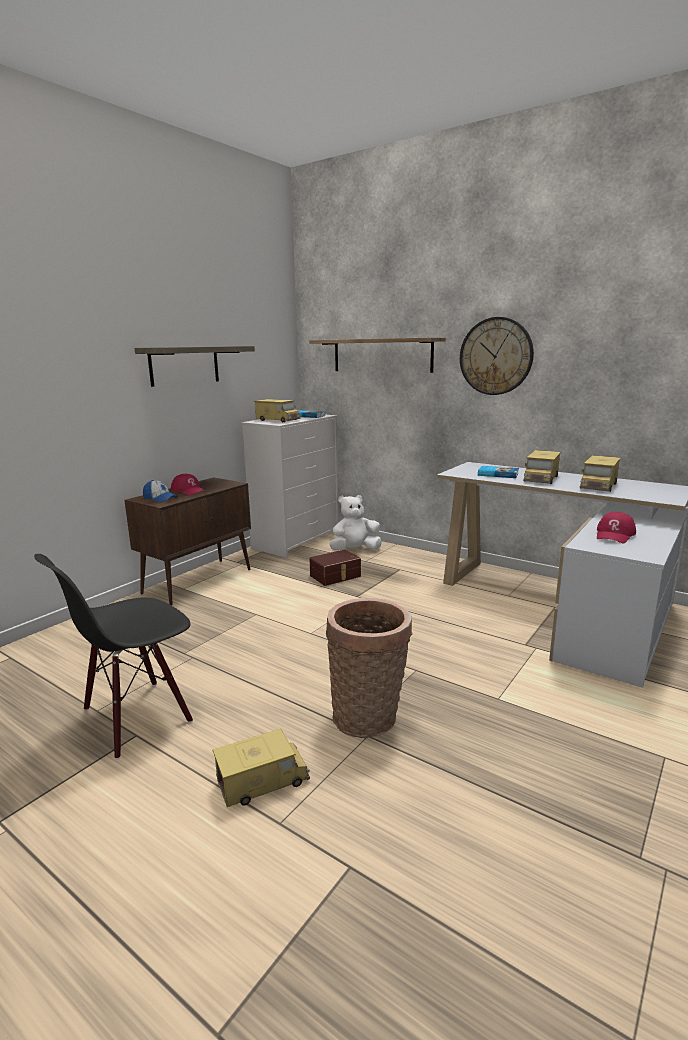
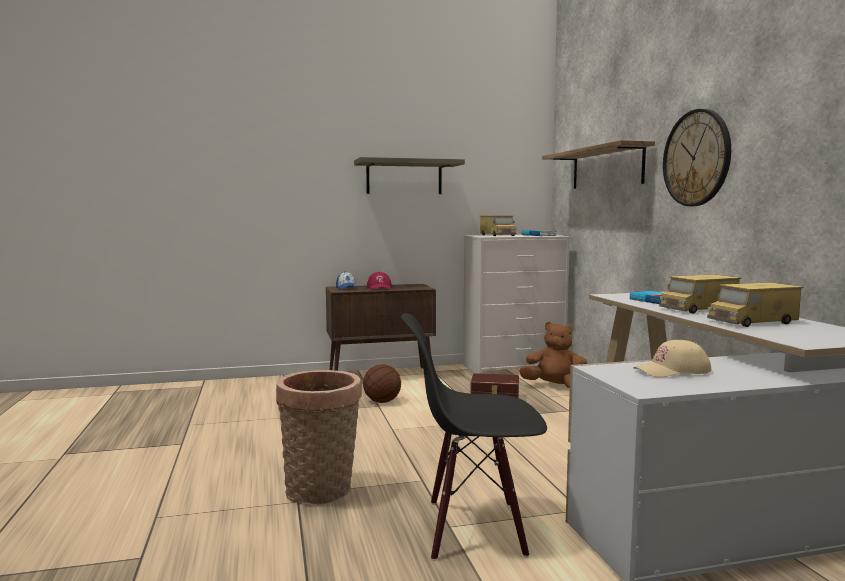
camera: 40 degrees right, 10 degrees down
black chair [34,554,193,760] -> black chair moved to [401,313,547,561]
toy truck [213,729,310,807] -> none
white plush toy [329,495,382,550] -> brown plush toy [519,322,588,388]
red cap [597,512,636,543] -> beige cap [634,340,711,378]
none -> basketball [363,364,401,403]

